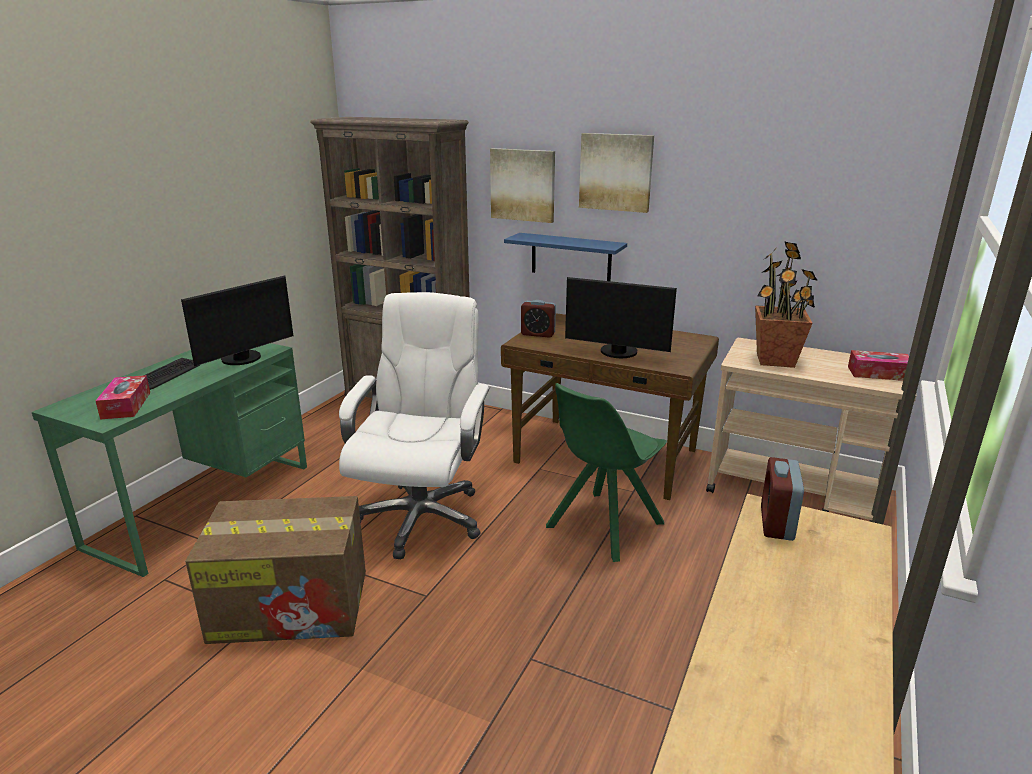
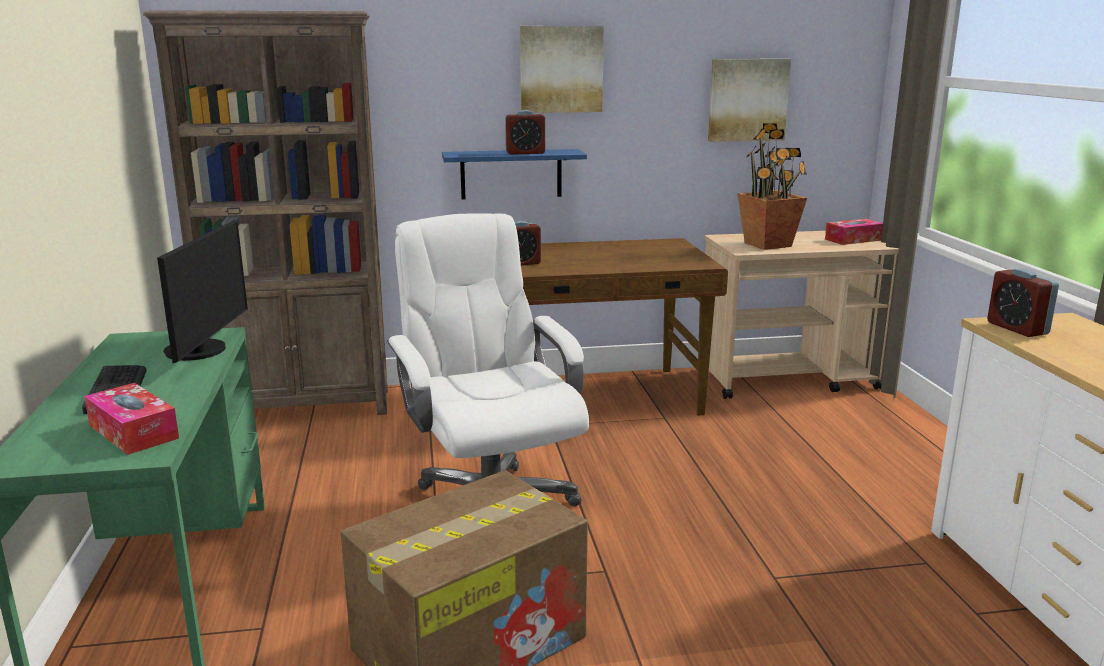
camera: 35 degrees left, 5 degrees down
picture [490,148,555,223] -> picture moved to [708,59,791,142]
green chair [546,383,667,562] -> none
monitor [565,277,677,358] -> none
none -> alarm clock [505,110,545,155]

